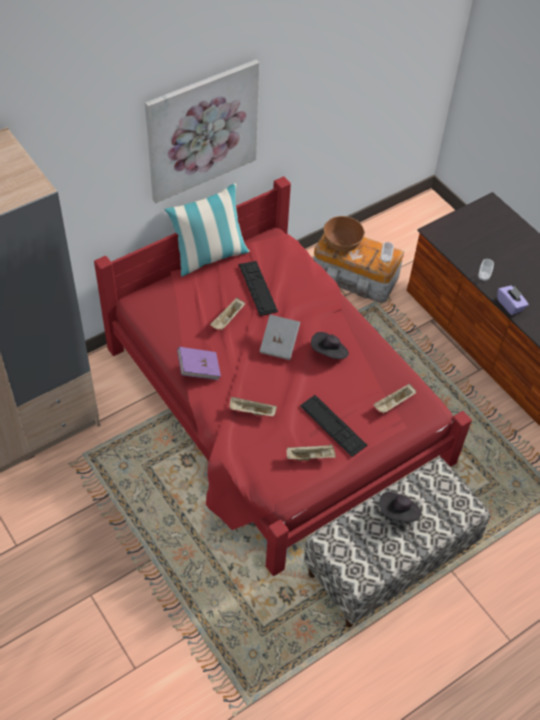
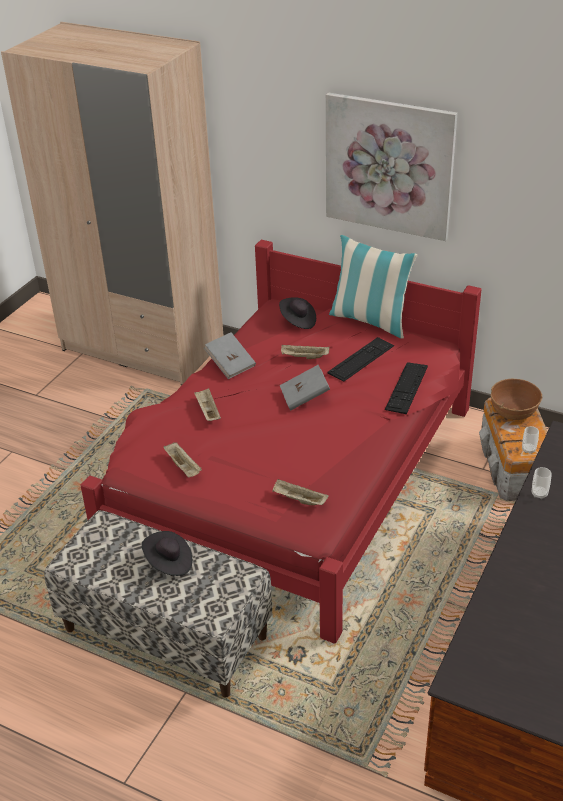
camera: 65 degrees right, 15 degrees down
purple book [177,347,221,380] -> grey book [204,332,256,379]
keyboard [300,395,367,457] -> keyboard moved to [385,362,428,414]
black hat [311,332,349,359] -> black hat moved to [279,297,316,329]
purple tissue box [497,285,529,315] -> none

